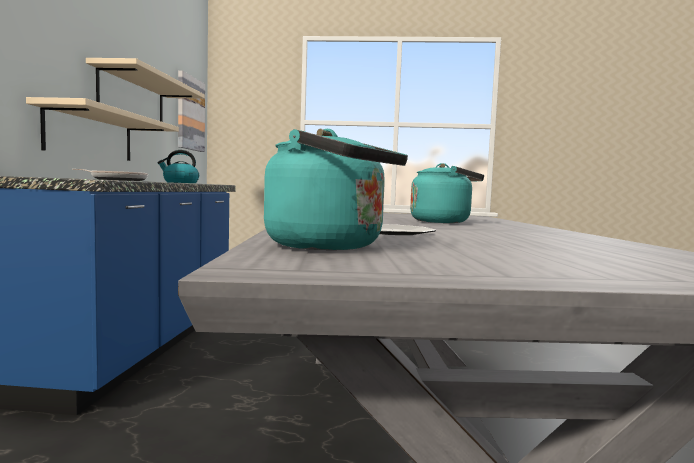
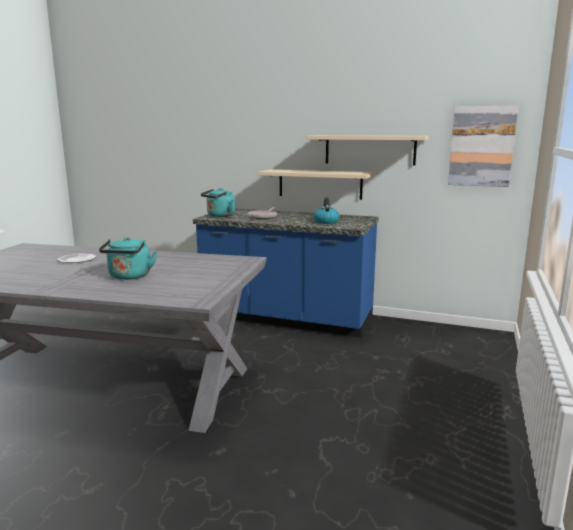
camera: 105 degrees right, 10 degrees up
turquoise kettle [264,129,408,250] -> turquoise kettle moved to [201,188,235,217]

